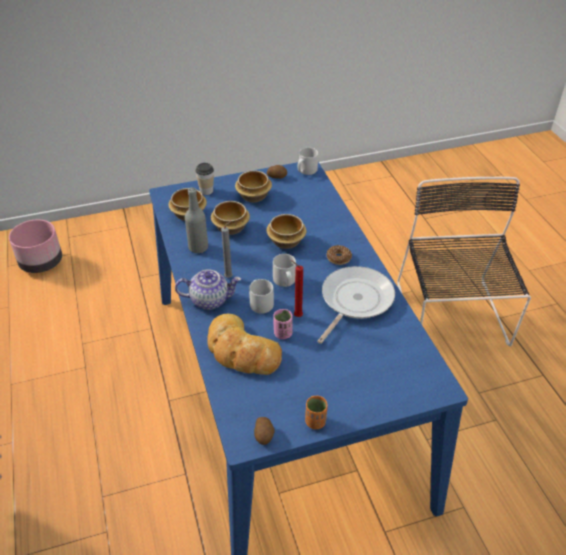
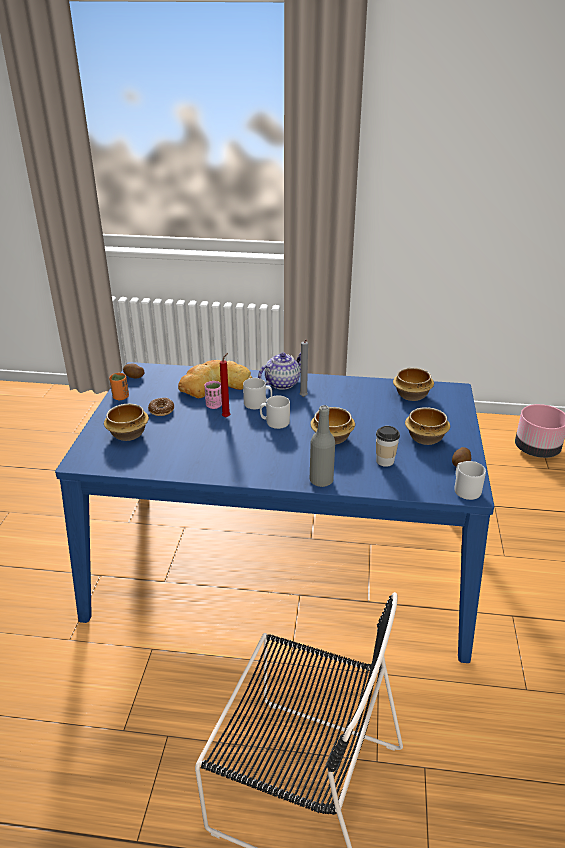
camera: 115 degrees right, 10 degrees down
teapot [175,269,241,310] -> teapot turned 150 degrees counterclockwise [258,352,301,390]
grey bottle [185,187,208,253] -> grey bottle moved to [310,405,335,487]
cup [195,163,214,195] -> cup moved to [376,426,400,467]
bowl [211,201,250,235] -> bowl moved to [104,404,149,441]
frying pan [317,266,395,344] -> none
donut [326,245,352,265] -> donut moved to [148,398,174,416]

